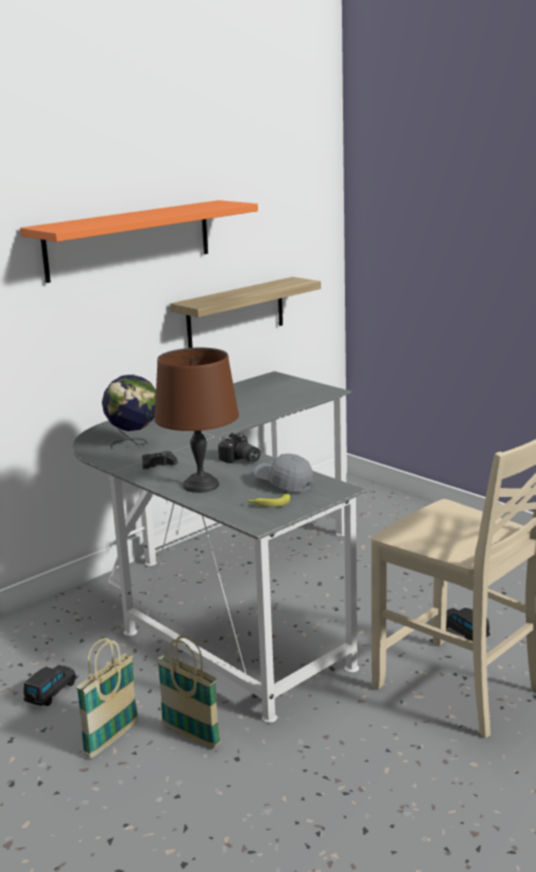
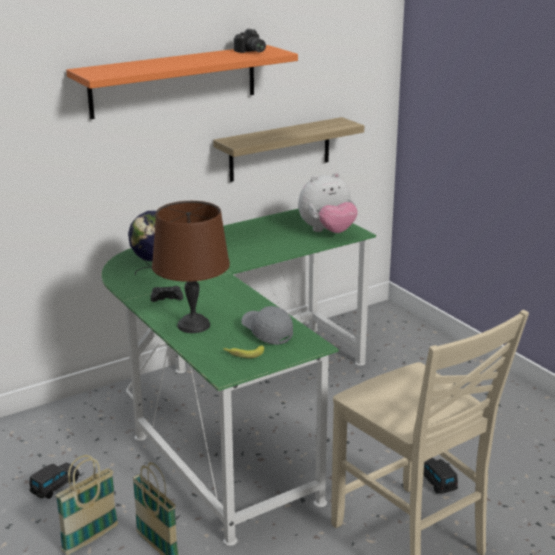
camera: 10 degrees right, 5 degrees up
grey desk [72,371,367,723] -> green desk [101,208,376,546]
camera [218,431,261,463] -> camera moved to [234,29,266,53]
none -> plush toy [298,172,358,233]

